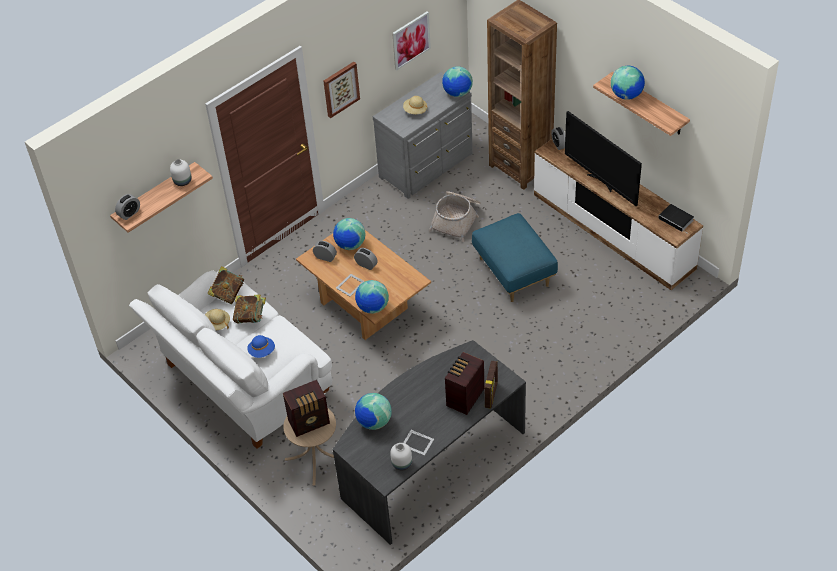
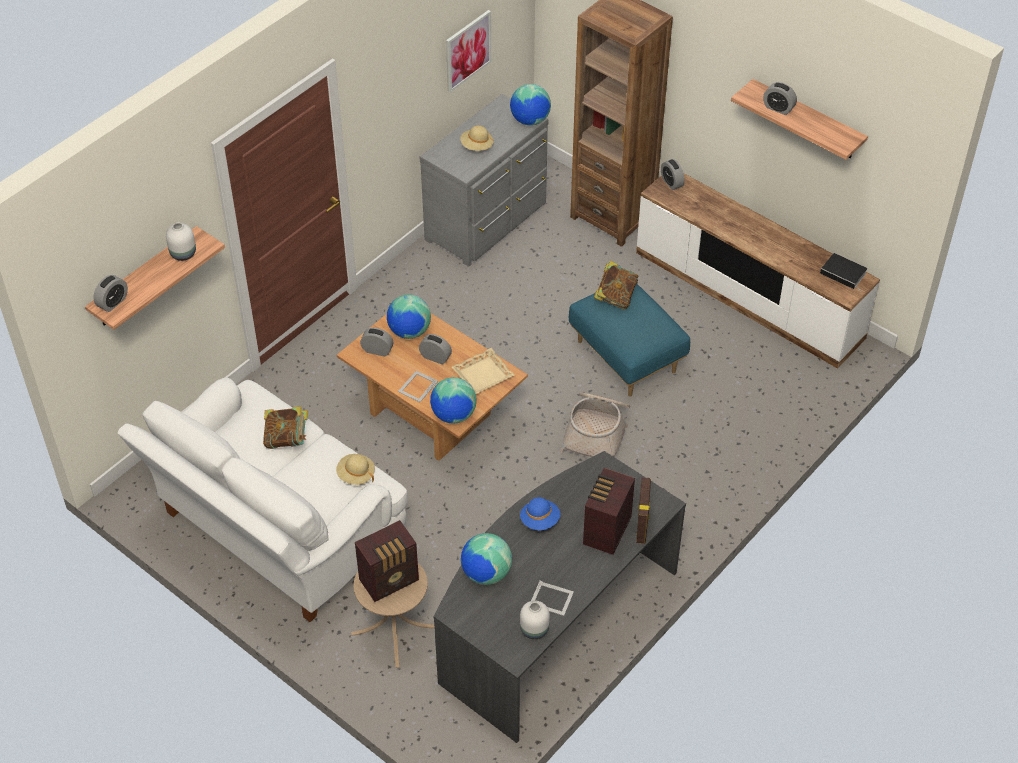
camera: 10 degrees left, 0 degrees up
beige hat [205,309,230,330] -> beige hat moved to [336,454,375,485]
book [208,266,244,304] -> book moved to [594,261,638,309]
blue hat [247,335,275,358] -> blue hat moved to [520,497,561,530]
picture [324,62,360,118] -> none
basket [429,191,481,242] -> basket moved to [560,392,630,457]
television [565,111,642,206] -> none
globe [611,66,645,100] -> alarm clock [763,82,797,115]
none -> beige tray [452,348,515,394]

